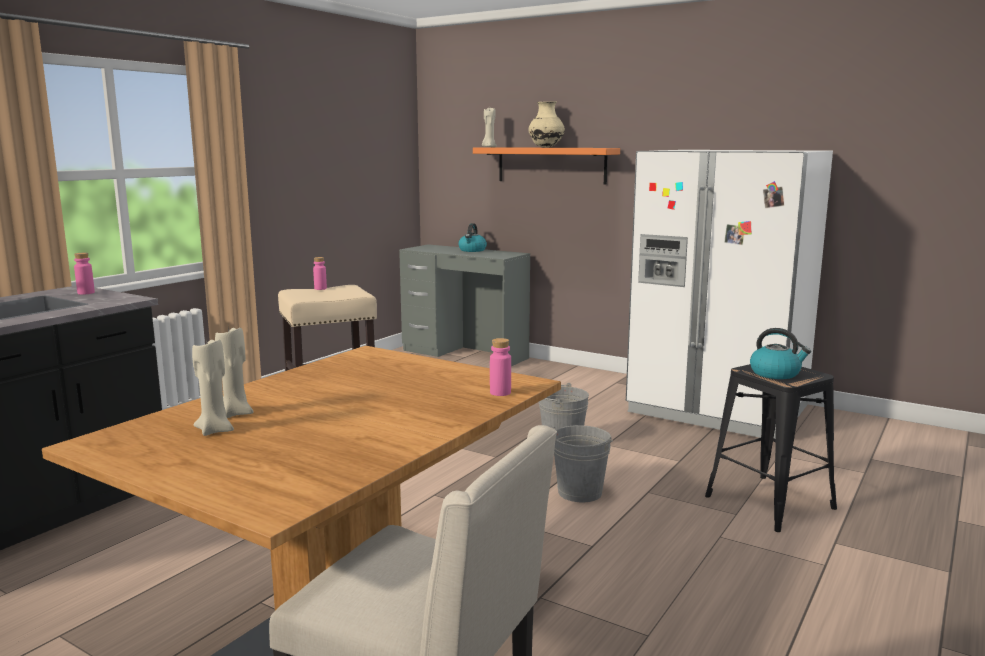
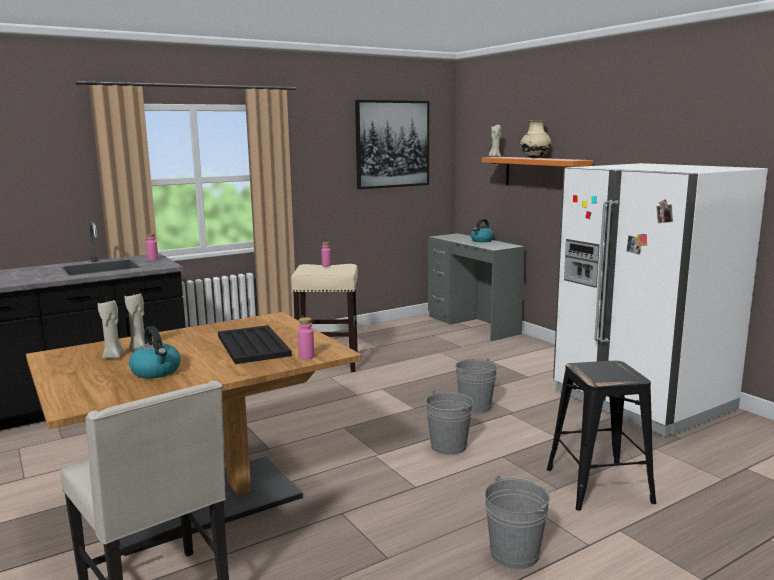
camera: 25 degrees right, 0 degrees up
kettle [750,328,811,379] -> kettle moved to [129,326,181,378]
none -> black tray [218,325,292,364]
none -> picture [355,100,429,189]
none -> grey bucket [485,476,550,569]

